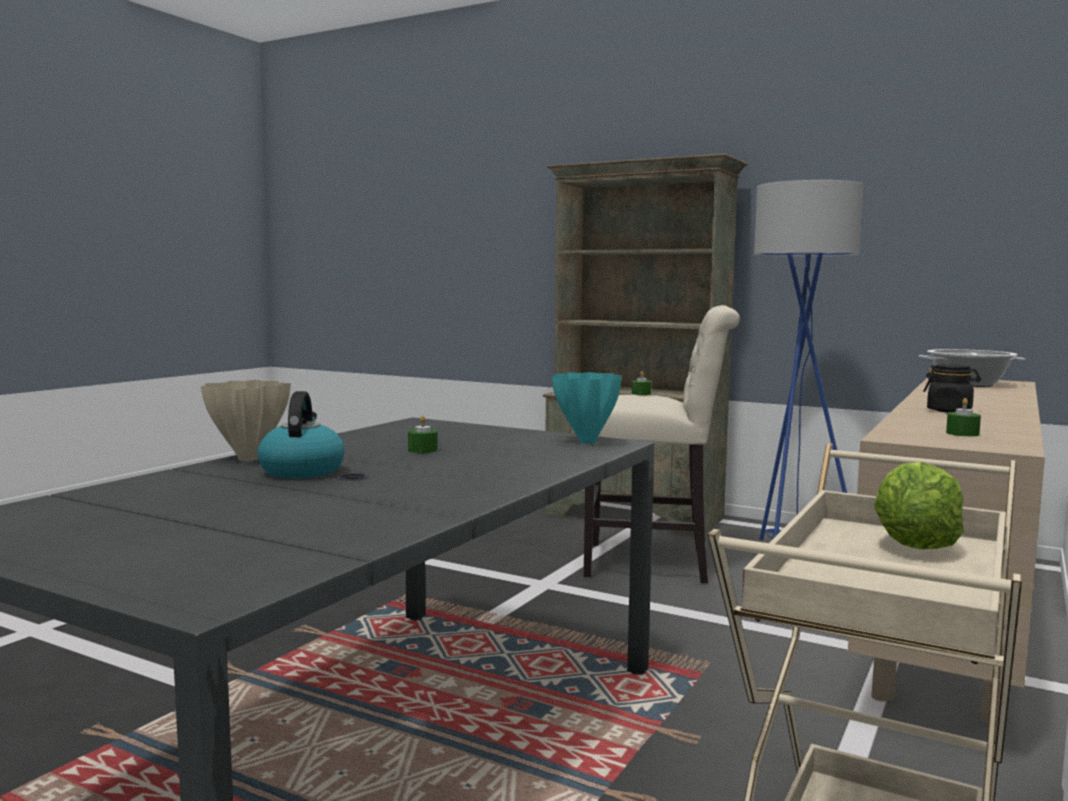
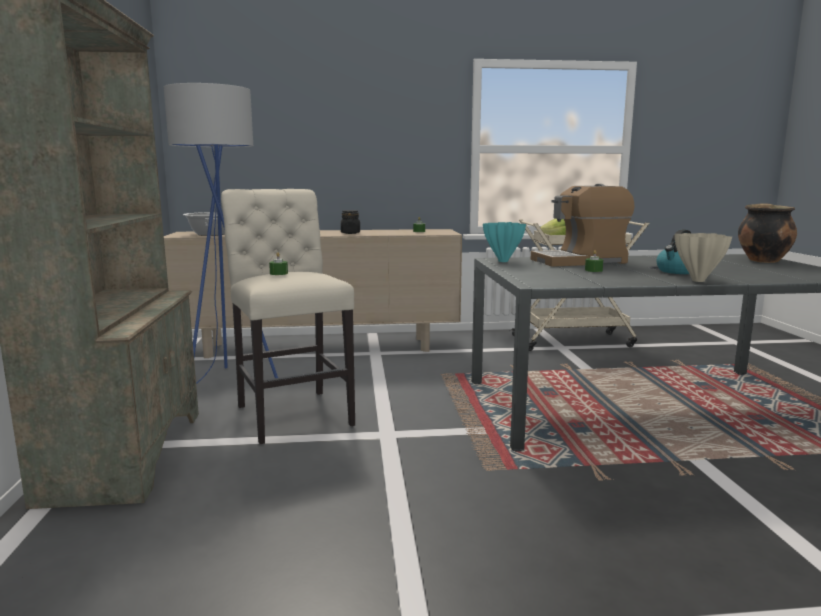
camera: 125 degrees left, 5 degrees up
none -> coffee machine [531,184,635,267]
none -> cooking pot [738,203,797,263]

